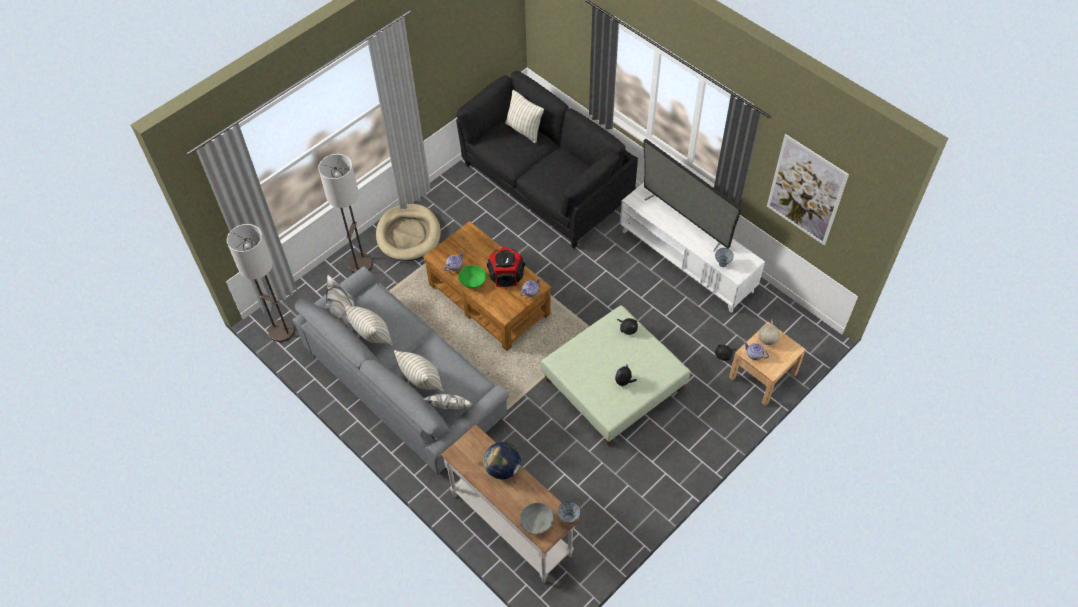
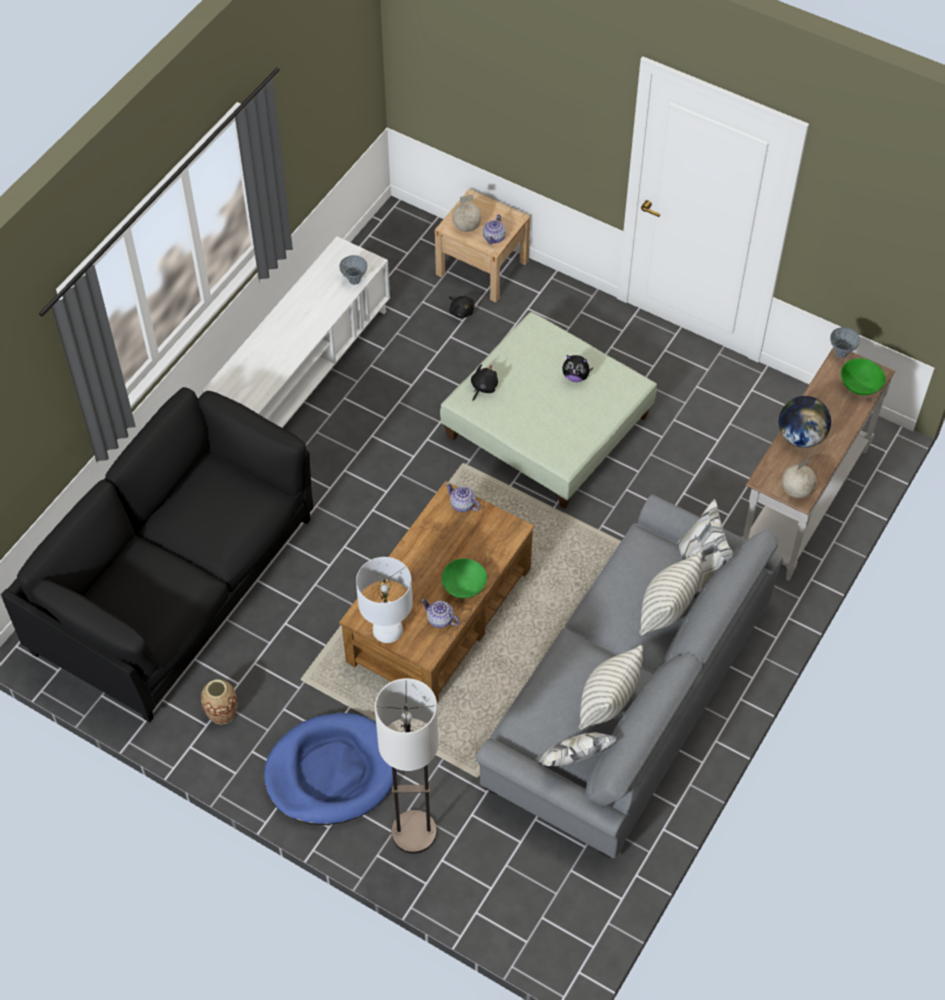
camera: 105 degrees left, 0 degrees up
floor lamp [227,224,294,342] -> none
beige dog bed [376,204,441,261] -> blue dog bed [264,713,398,825]
speaker [487,246,525,287] -> none
pillow [505,90,544,143] -> none
grey bowl [520,502,553,535] -> green bowl [841,358,886,395]
television [644,139,742,252] -> none
picture [767,134,849,246] -> none
none -> vase [201,679,238,725]
none -> white table lamp [356,557,413,643]
none -> globe [782,457,816,498]

